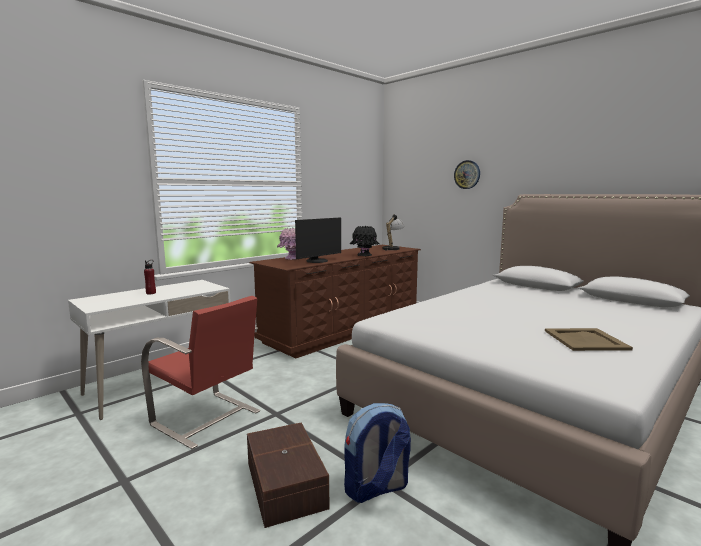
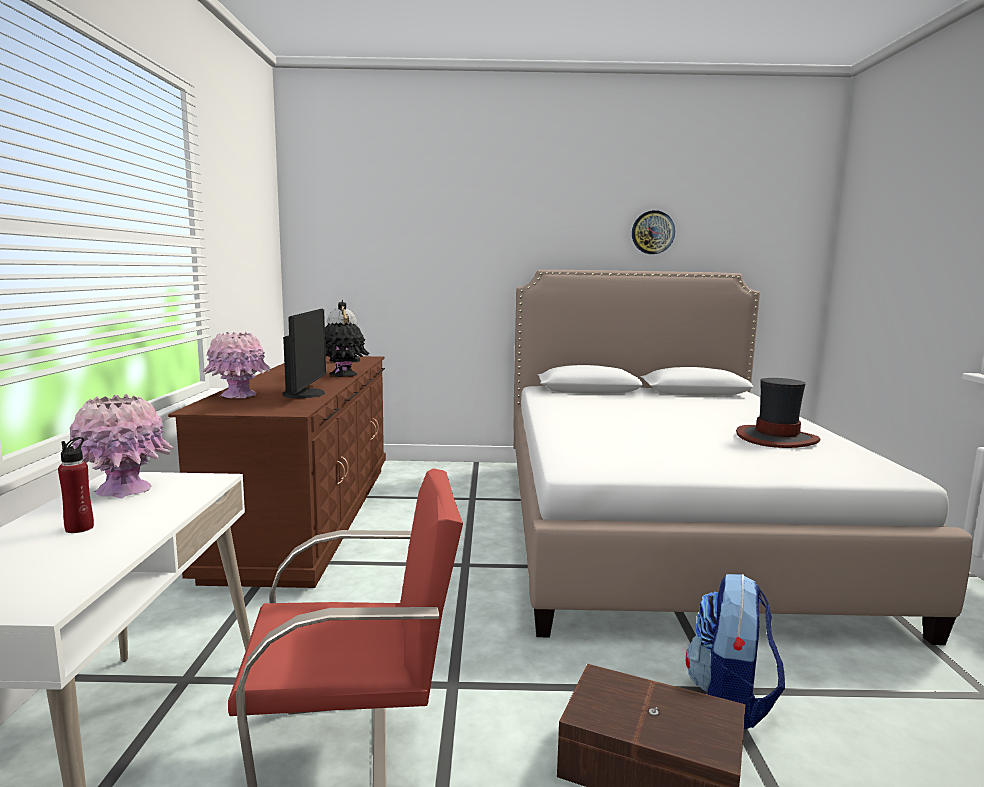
camera: 45 degrees left, 0 degrees up
wall clock [454,160,480,189] -> wall clock moved to [632,210,675,254]
beige tray [545,328,633,351] -> hat [736,378,820,448]
none -> pink vase [70,394,175,499]

